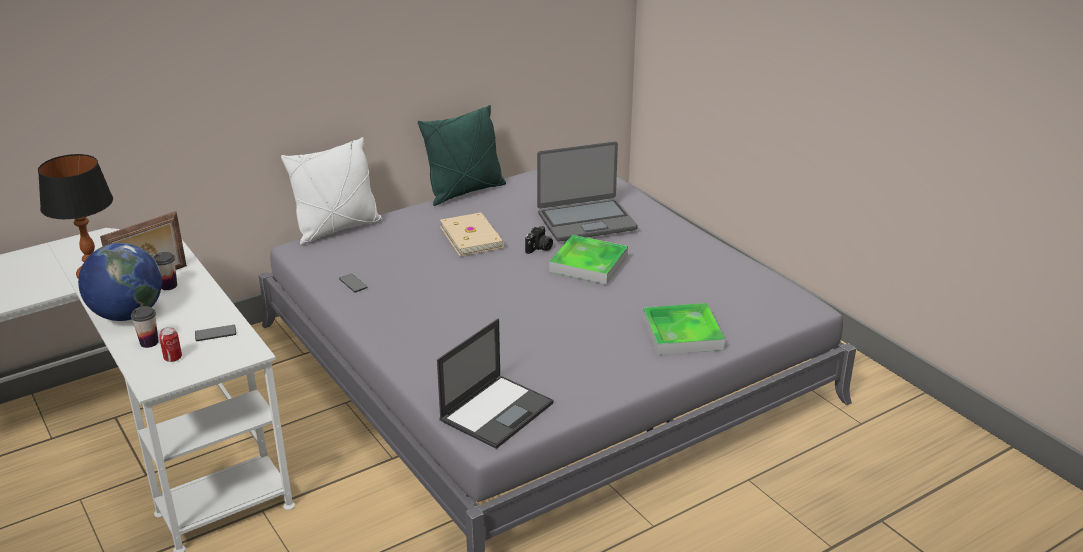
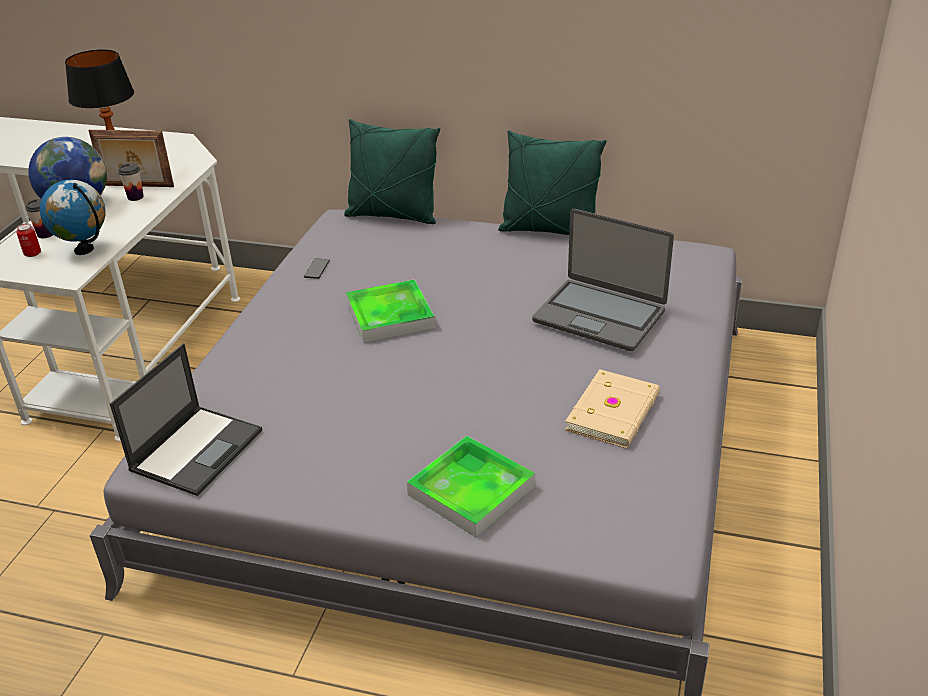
camera: 50 degrees right, 5 degrees up
phone [195,325,236,341] -> globe [40,180,106,255]
white pillow [281,137,382,245] -> green pillow [344,119,440,224]
laptop [437,318,554,449] -> laptop turned 60 degrees counterclockwise [110,344,262,496]
beige book [440,213,504,256] -> beige book moved to [565,369,660,449]
camera [525,226,553,254] -> none
tray [550,235,628,285] -> tray moved to [346,279,435,343]

